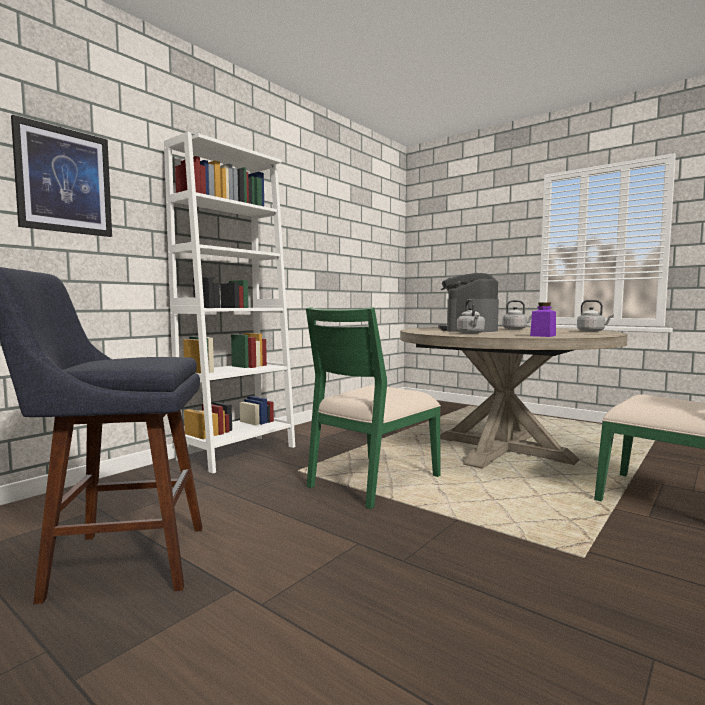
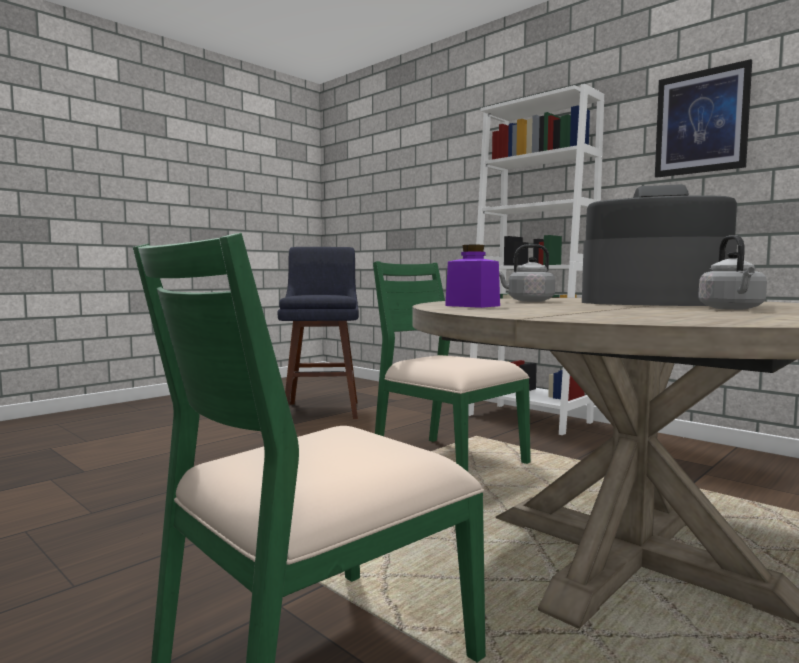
camera: 95 degrees right, 0 degrees up
picture [11,115,112,237] -> picture moved to [655,59,752,178]
grey kettle [577,300,614,332] -> none

